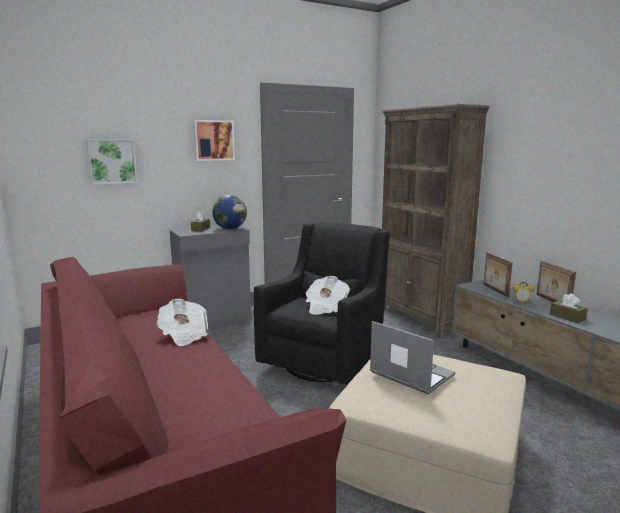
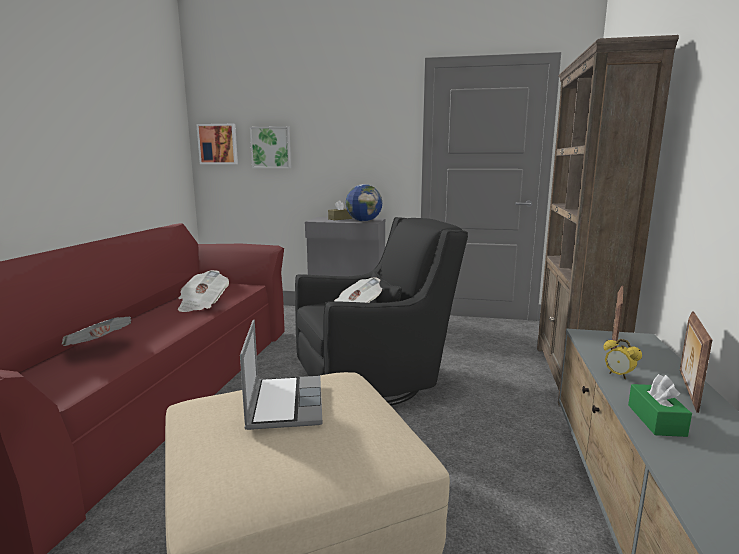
camera: 40 degrees right, 0 degrees up
picture [193,120,235,161] -> picture moved to [196,124,238,164]
brown tissue box [550,293,588,323] -> green tissue box [628,374,692,437]
none -> newspaper [62,317,131,346]

